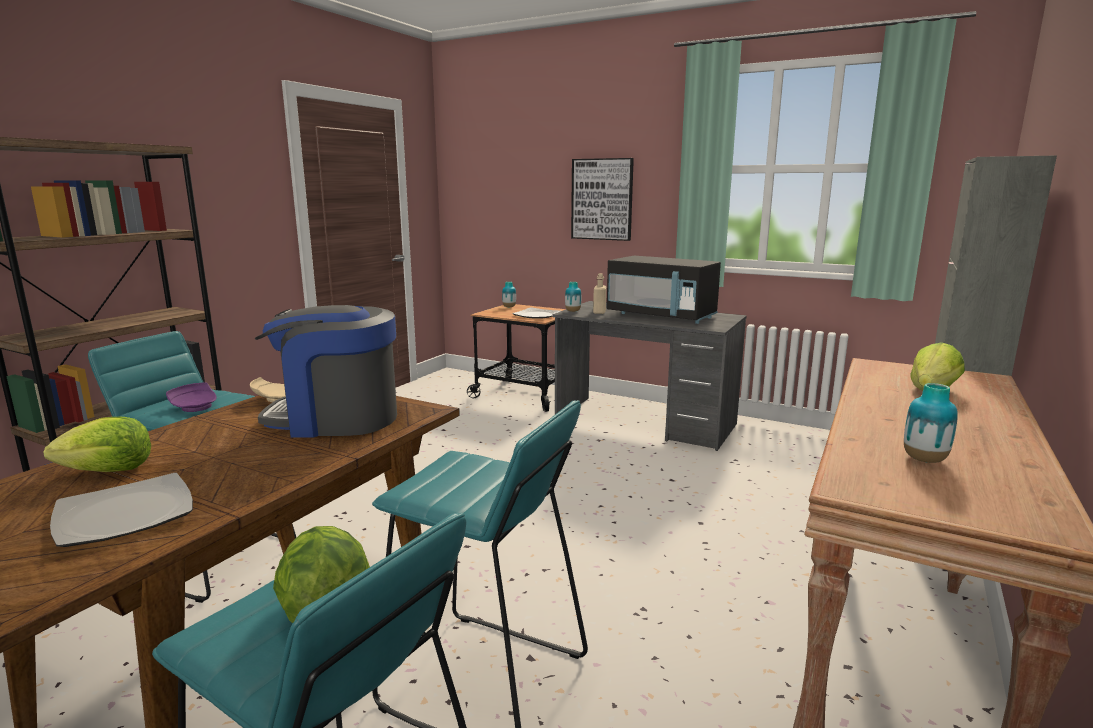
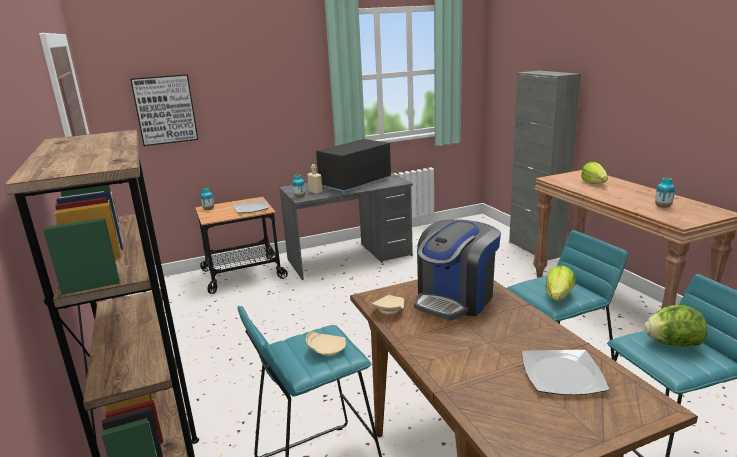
camera: 50 degrees left, 5 degrees up
lettuce [43,417,151,472] -> lettuce moved to [545,265,576,301]
purple plate [166,382,217,412] -> beige plate [306,330,346,356]
picture [571,158,634,241] -> picture moved to [130,74,198,146]
black microwave [607,256,721,324] -> black microwave turned 150 degrees clockwise [316,139,391,194]

